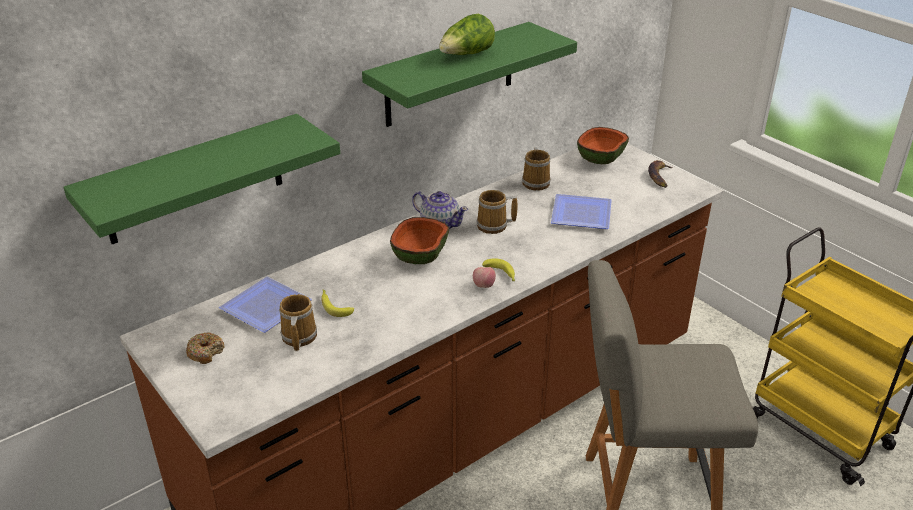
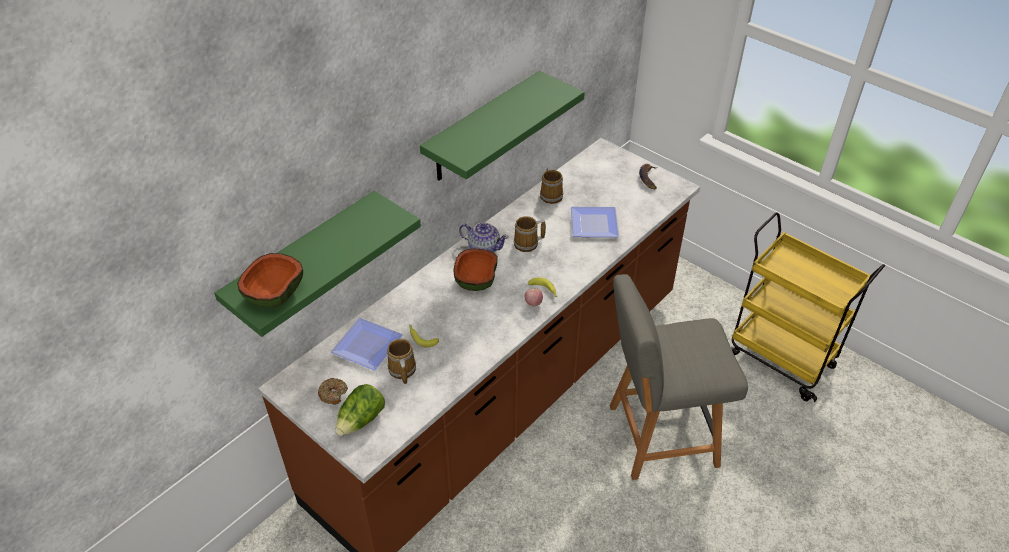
camera: 10 degrees left, 10 degrees up
lettuce [439,14,495,55] -> lettuce moved to [335,384,385,436]
bowl [577,127,629,164] -> bowl moved to [237,253,303,308]

